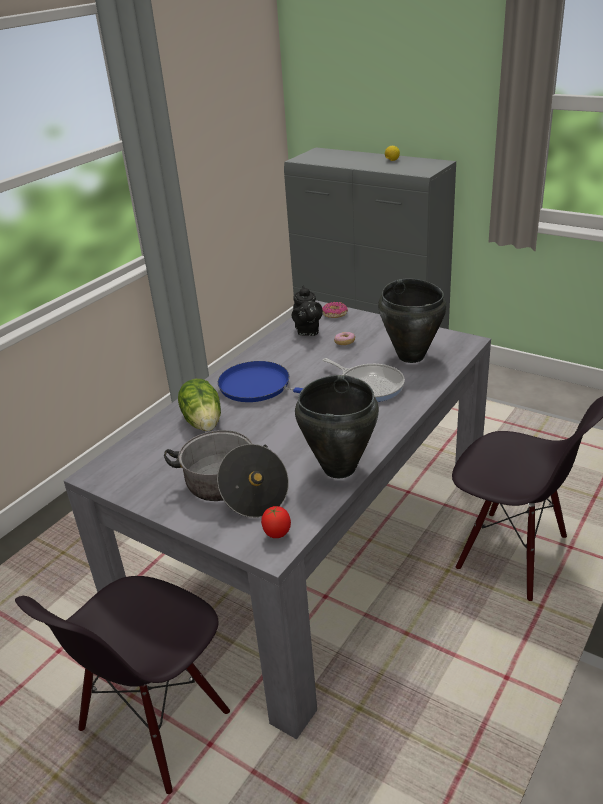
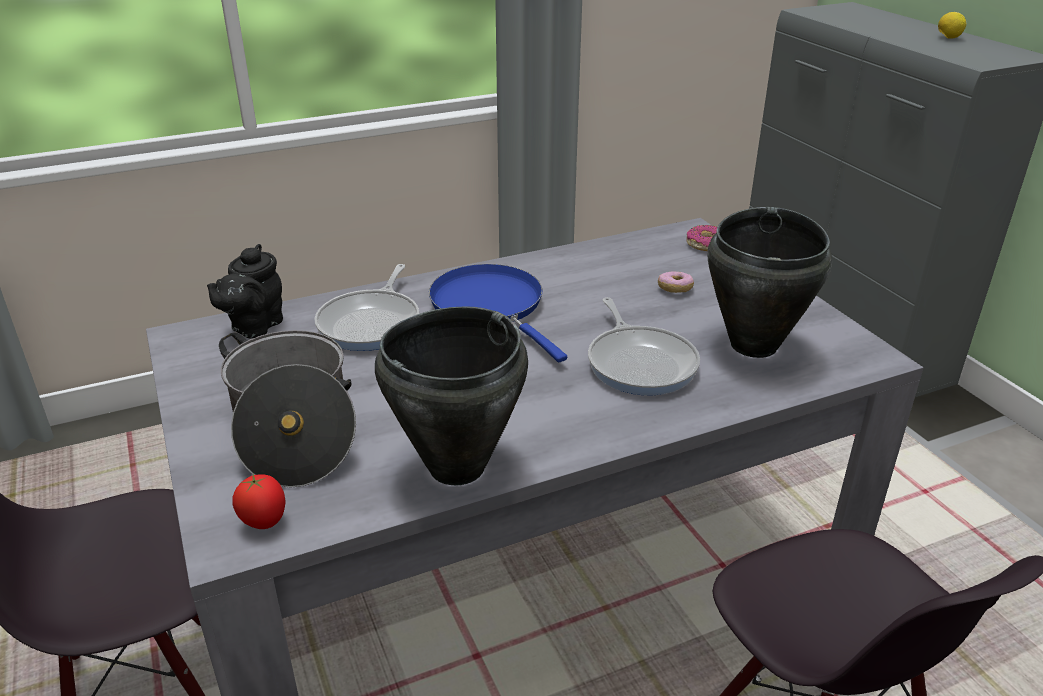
camera: 30 degrees right, 0 degrees up
lettuce [178,379,221,431] -> frying pan [315,264,419,351]
black teapot [292,286,323,336] -> black teapot moved to [207,244,283,338]

